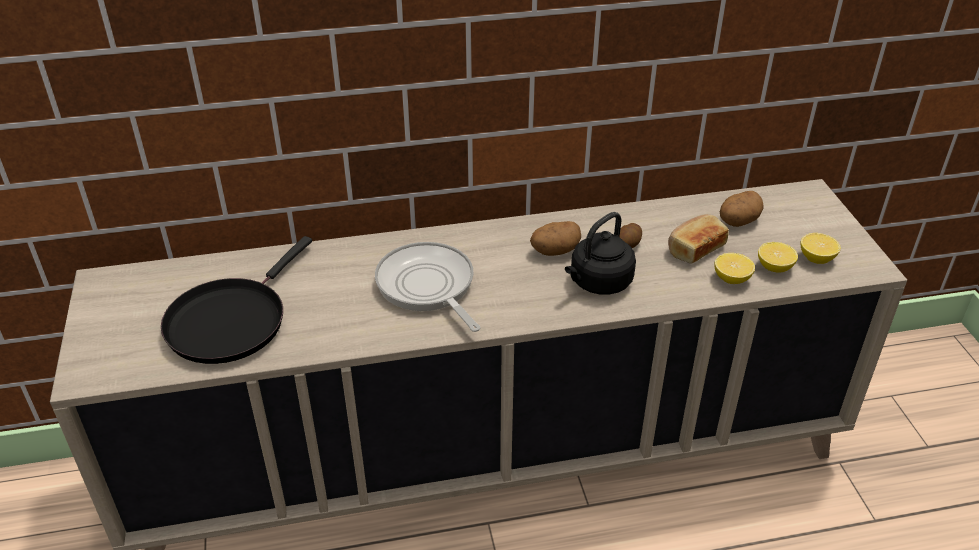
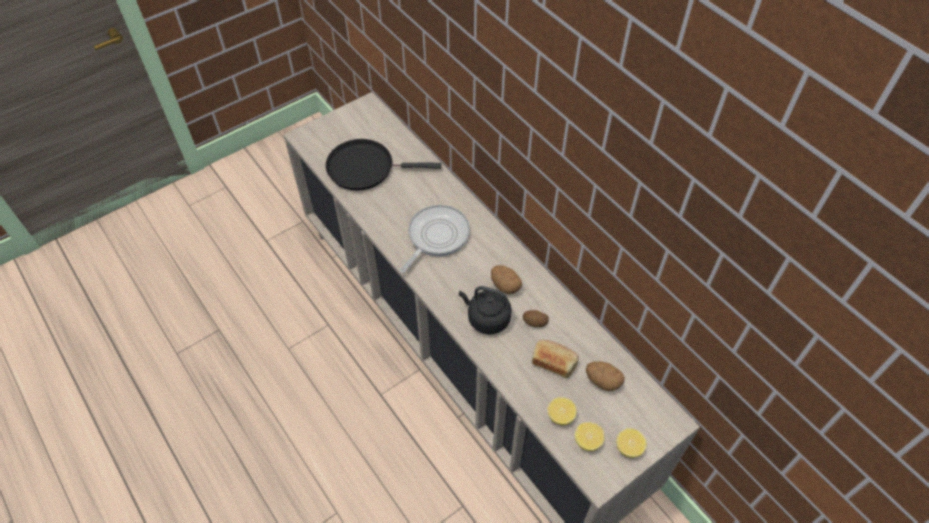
camera: 65 degrees right, 15 degrees up
lemon [714,253,755,284] -> lemon moved to [616,428,647,458]

